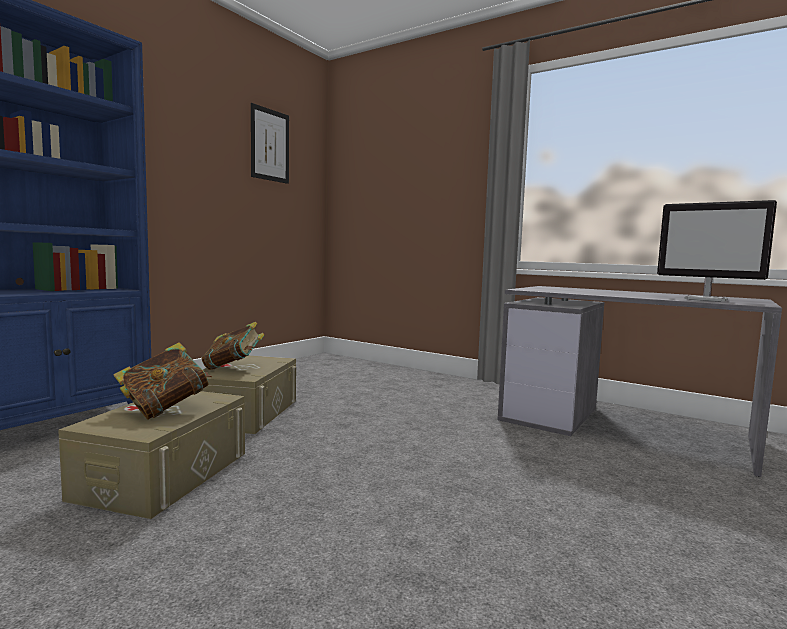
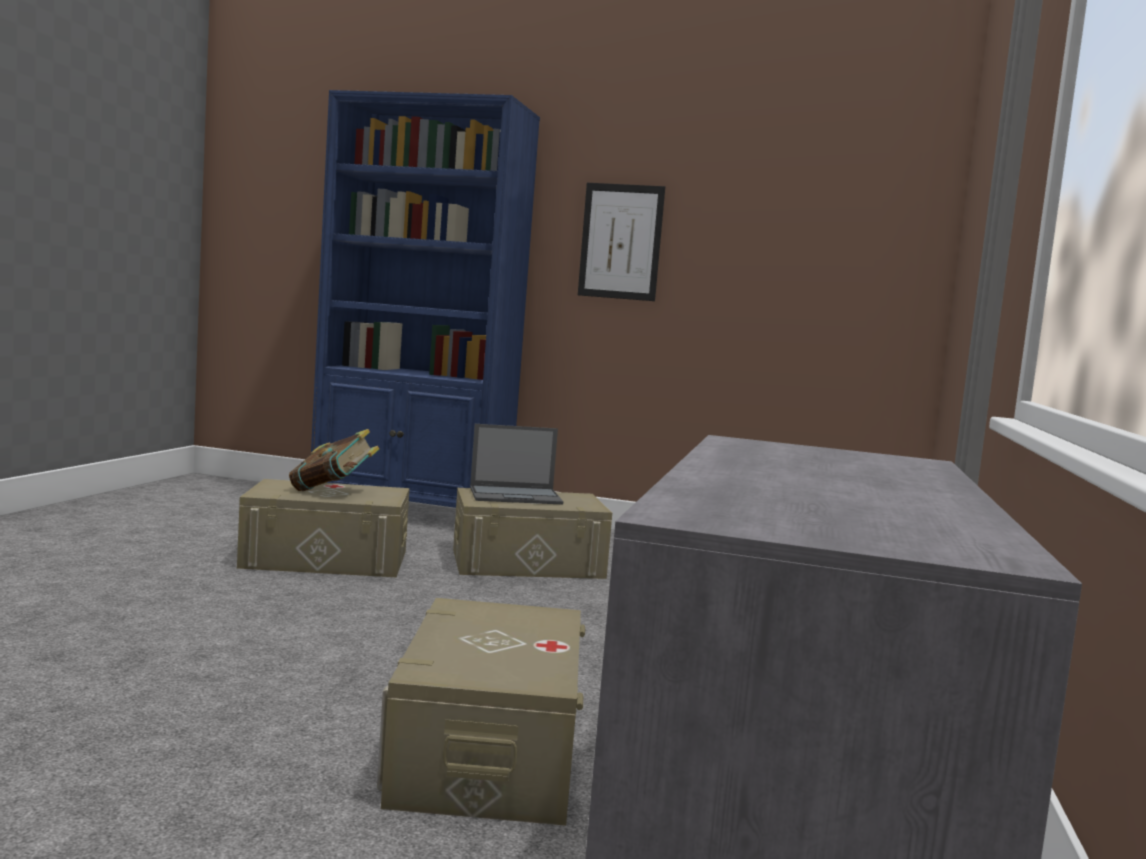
camera: 70 degrees right, 0 degrees up
book [202,322,264,370] -> laptop [470,424,563,505]
picture [251,103,289,184] -> picture moved to [578,183,665,301]
monitor [657,200,777,302] -> none
none -> beige storage box [377,598,585,826]

